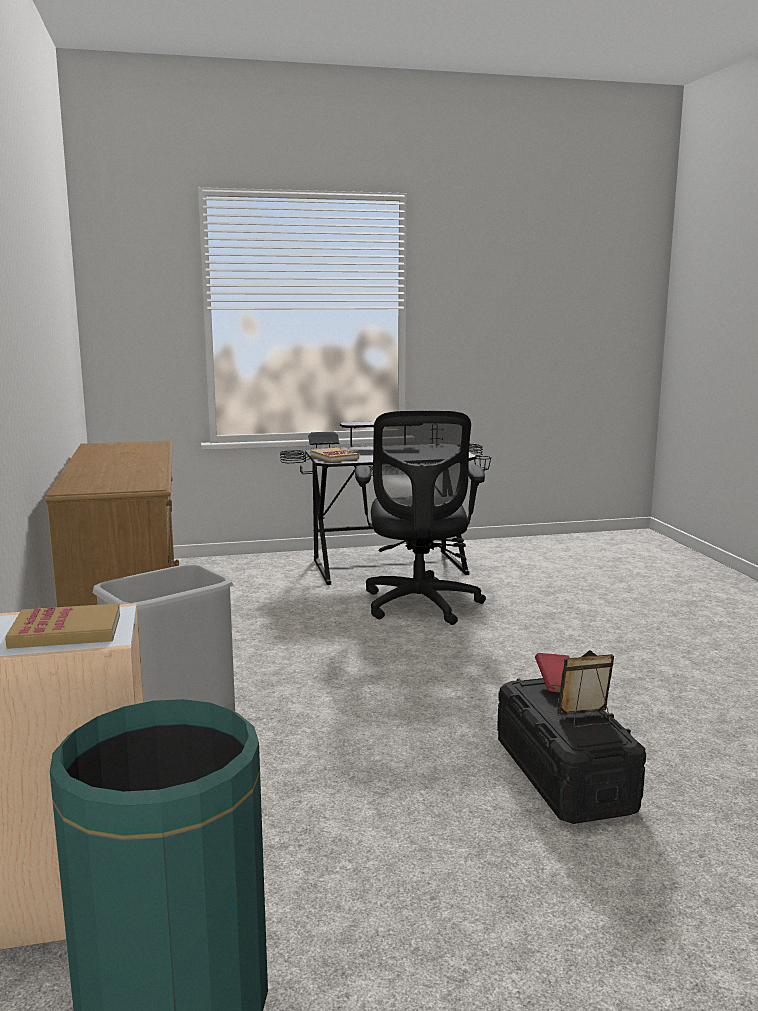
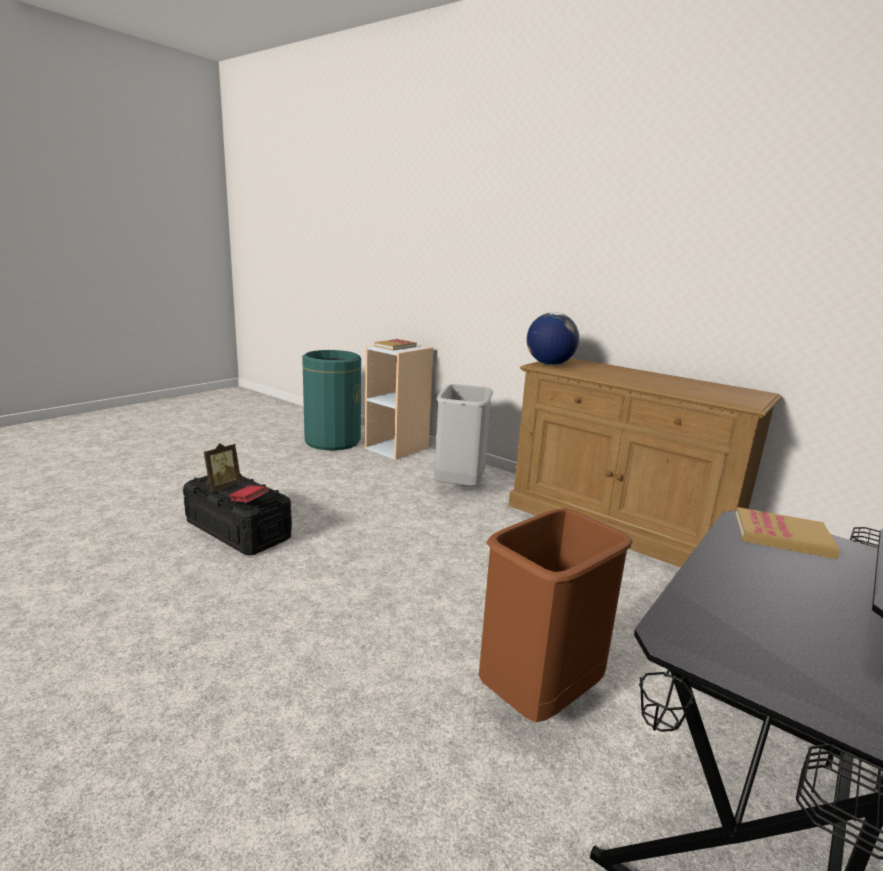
camera: 140 degrees right, 5 degrees up
black office chair [355,410,486,625] -> brown trash can [479,508,632,722]
none -> globe [527,312,579,365]

